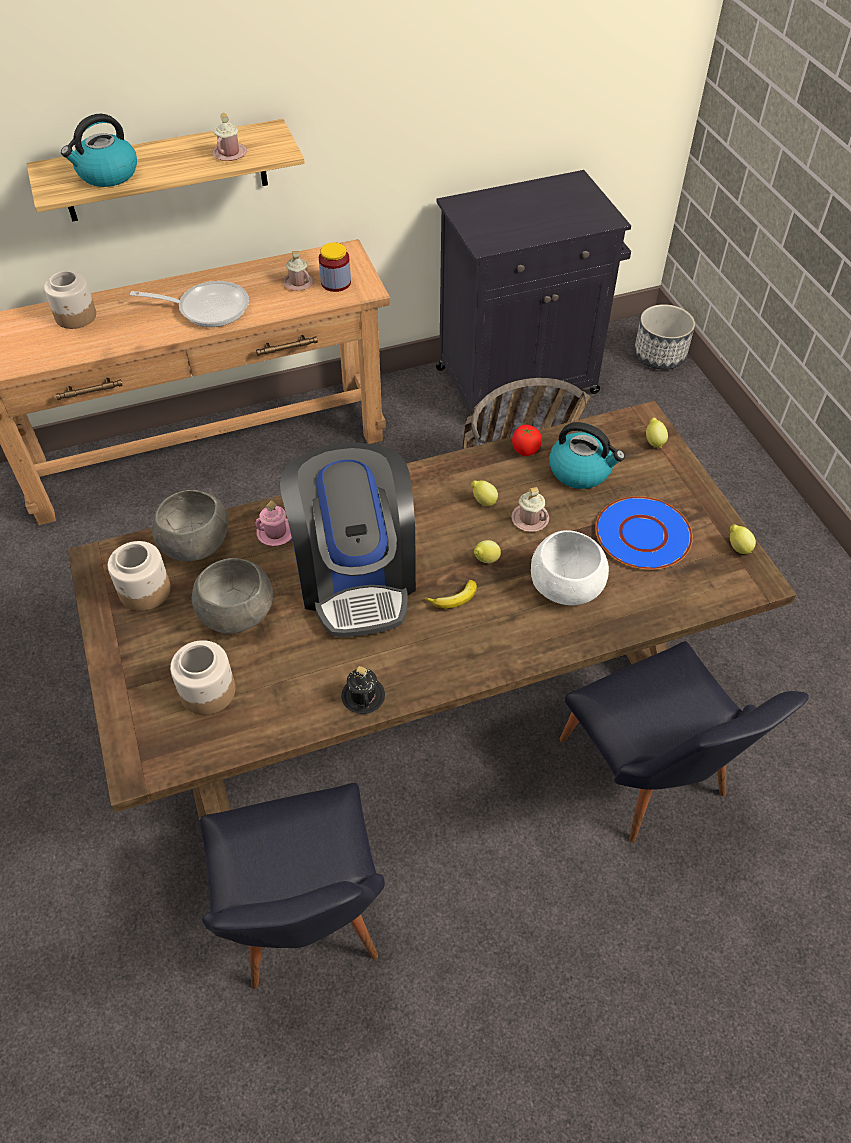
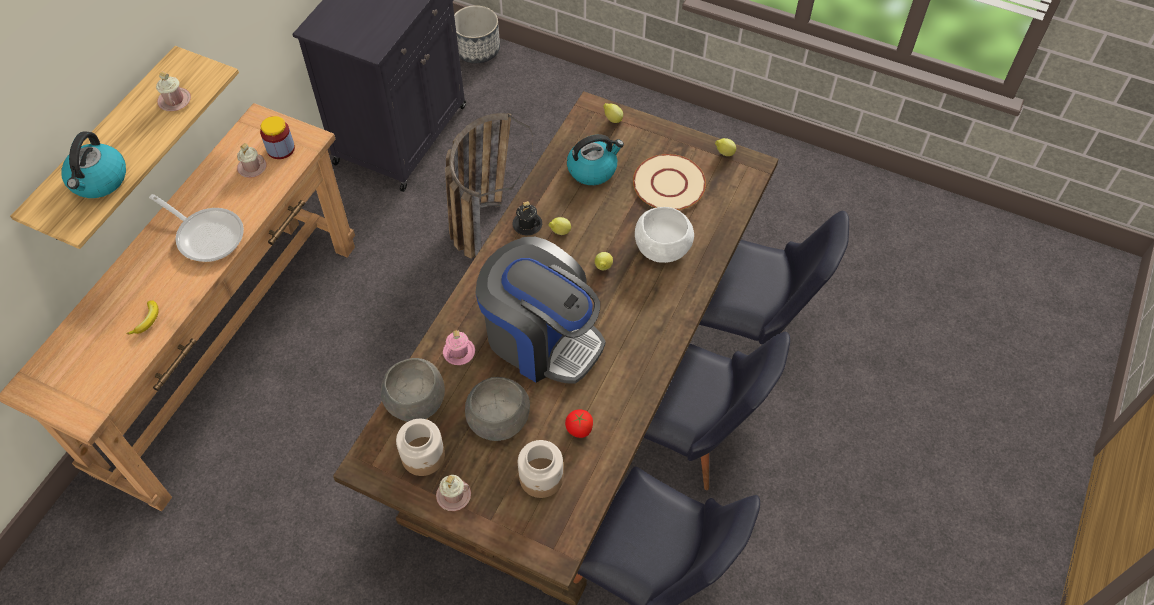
camera: 45 degrees left, 5 degrees up
jar [44,271,96,329] -> none
frying pan [130,281,249,327] -> frying pan turned 75 degrees clockwise [149,194,244,262]
black mug [341,666,385,714] -> black mug moved to [512,201,542,236]
banana [425,580,477,609] -> banana moved to [127,300,159,335]
pink mug [511,487,549,532] -> pink mug moved to [436,475,471,511]
tomato [512,425,542,456] -> tomato moved to [565,409,593,438]
blue plate [595,496,693,570] -> beige plate [633,154,706,210]
none -> black chair [644,332,790,490]

